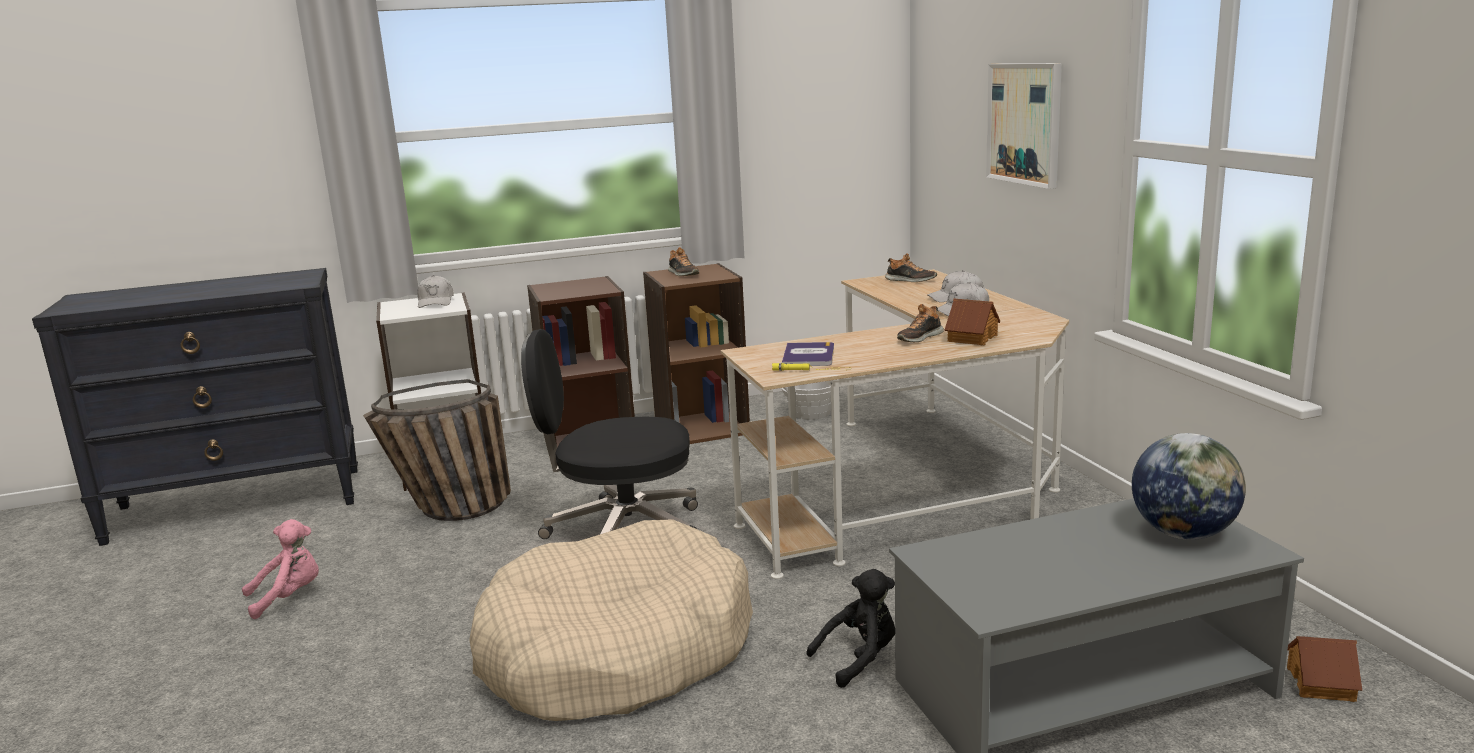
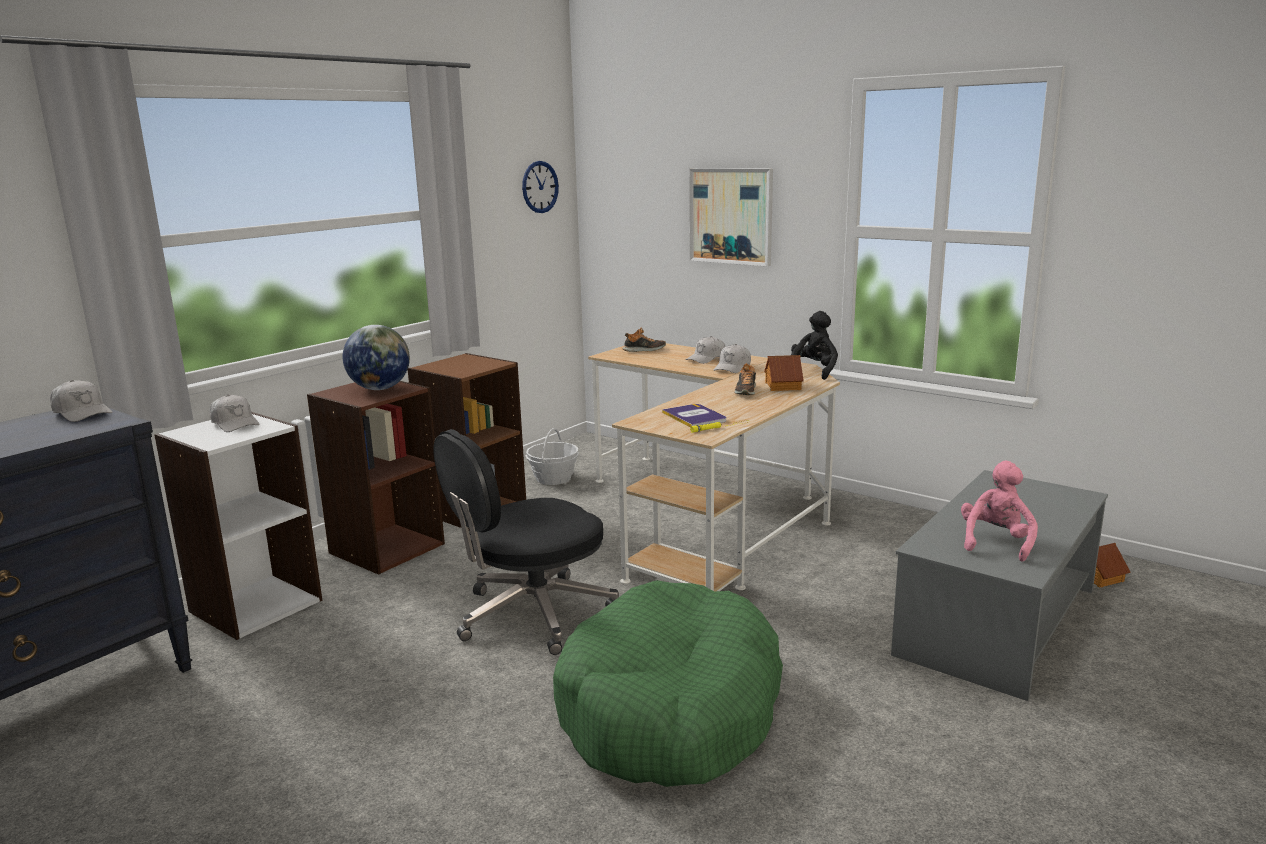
camera: 35 degrees left, 0 degrees up
pink plush toy [242,519,319,619] -> pink plush toy moved to [961,461,1038,562]
basket [363,379,511,521] -> none
beige dog bed [469,519,753,721] -> green dog bed [553,580,783,787]
shoe [668,247,700,276] -> none
black plush toy [807,569,895,688] -> black plush toy moved to [791,311,838,380]
globe [1132,433,1246,540] -> globe moved to [343,325,410,390]
none -> white cap [50,380,113,422]
none -> wall clock [522,161,559,213]

